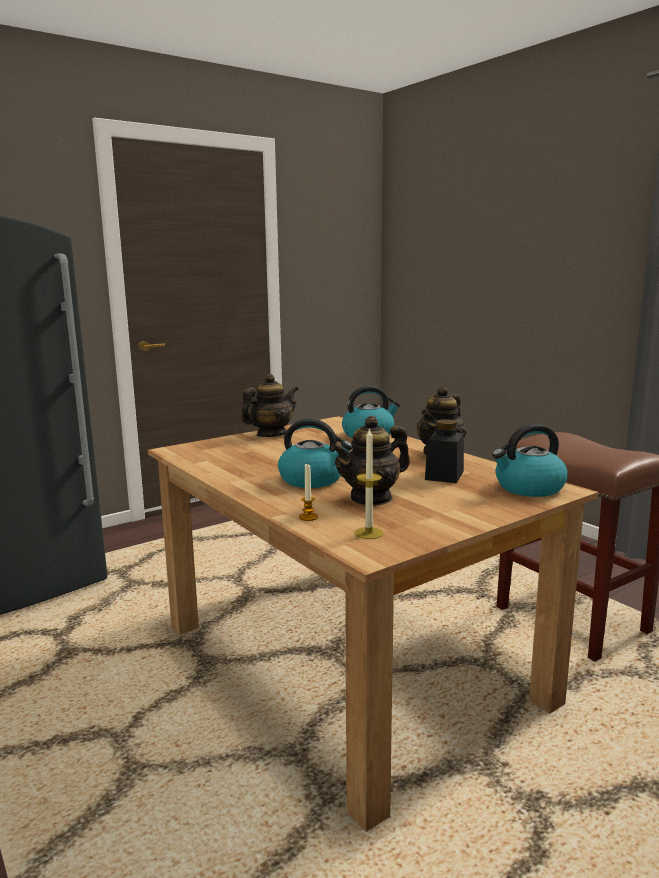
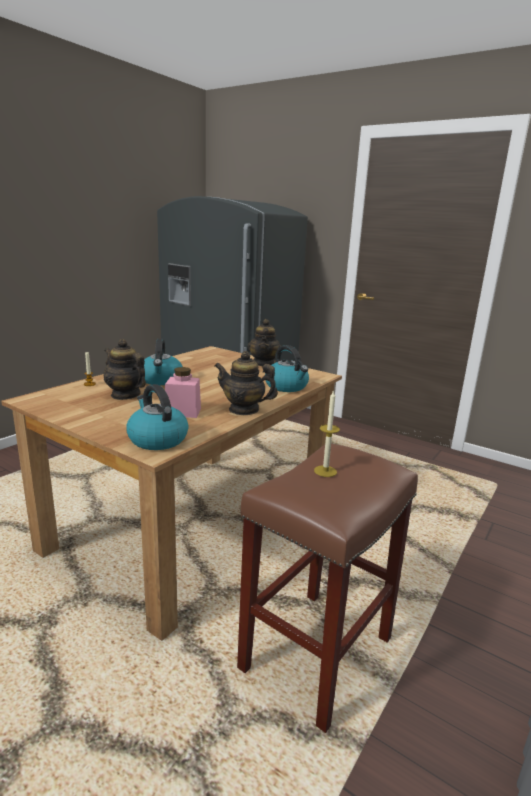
camera: 70 degrees right, 5 degrees up
teapot [241,374,298,437] -> teapot turned 60 degrees clockwise [247,319,281,366]
candle [355,427,383,539] -> candle moved to [314,390,340,477]
black jar [425,419,464,483] -> pink jar [165,367,201,418]

